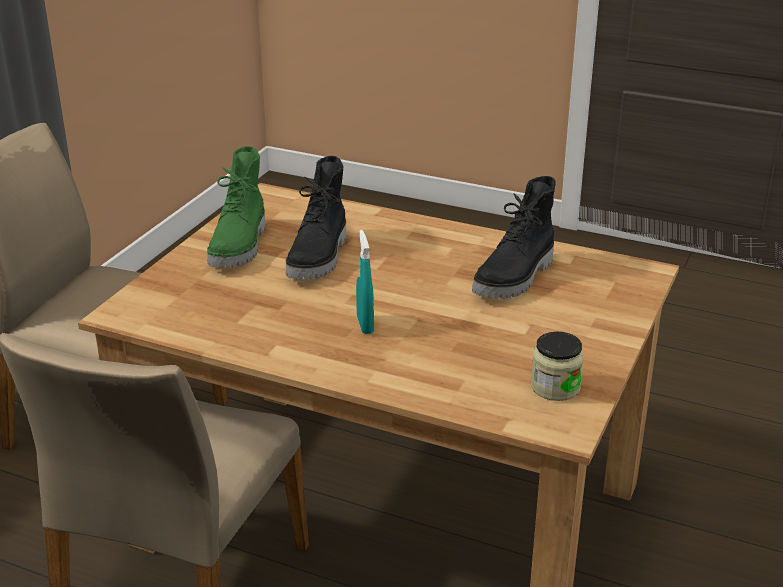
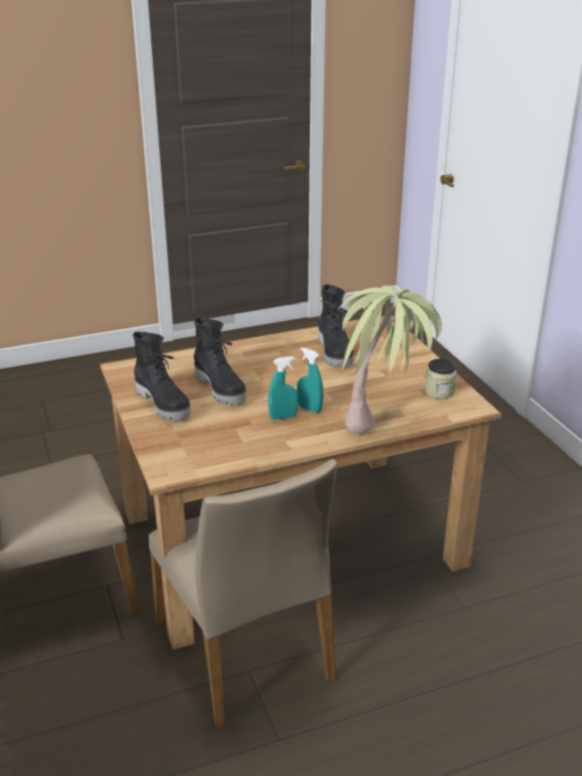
camera: 45 degrees left, 0 degrees up
green boot [207,146,265,268] -> black boot [133,331,191,420]
none -> turquoise spray bottle [268,357,298,420]
none -> potted plant [338,285,442,435]

